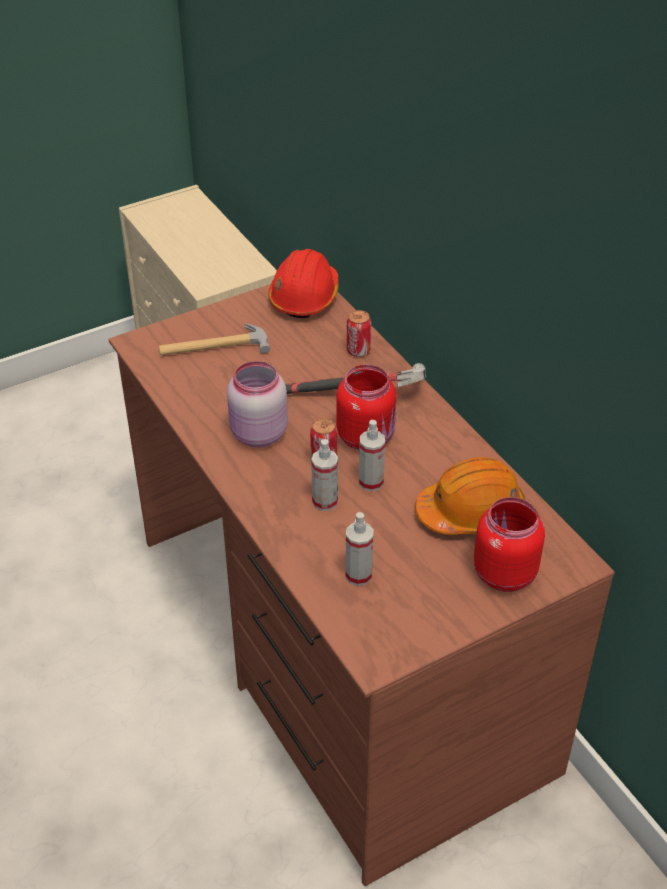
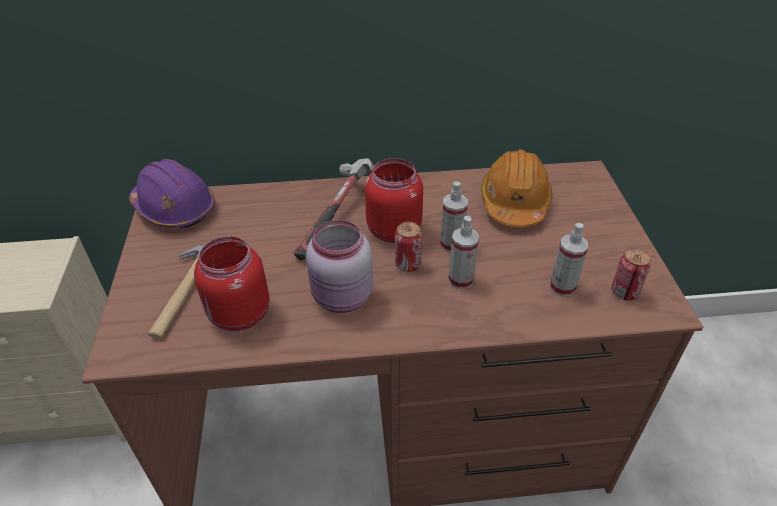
camera: 65 degrees left, 0 degrees up
red hard hat [268,249,339,318] -> purple hard hat [129,159,215,228]
can [347,310,371,357] -> can moved to [611,248,651,300]
red jar [474,497,545,592] -> red jar moved to [194,236,270,332]

